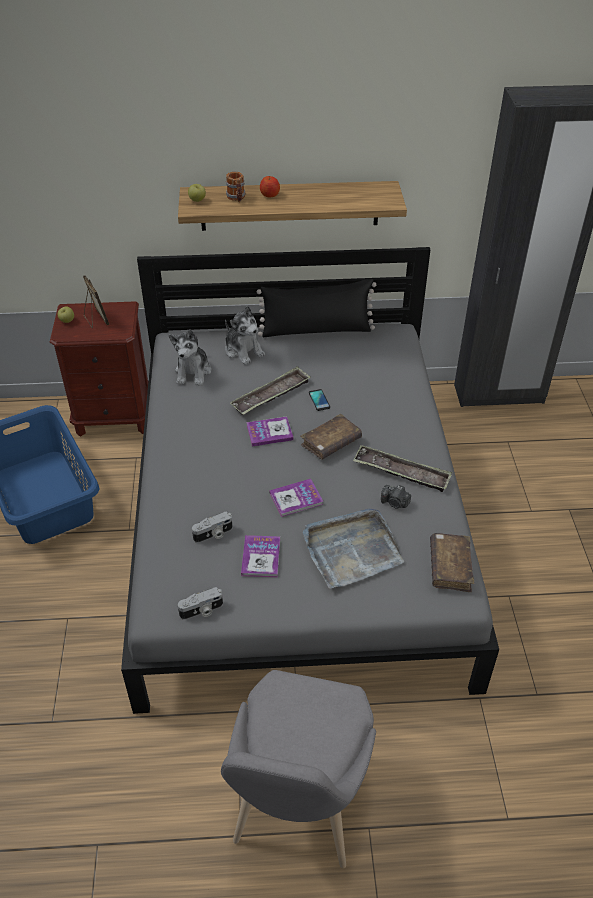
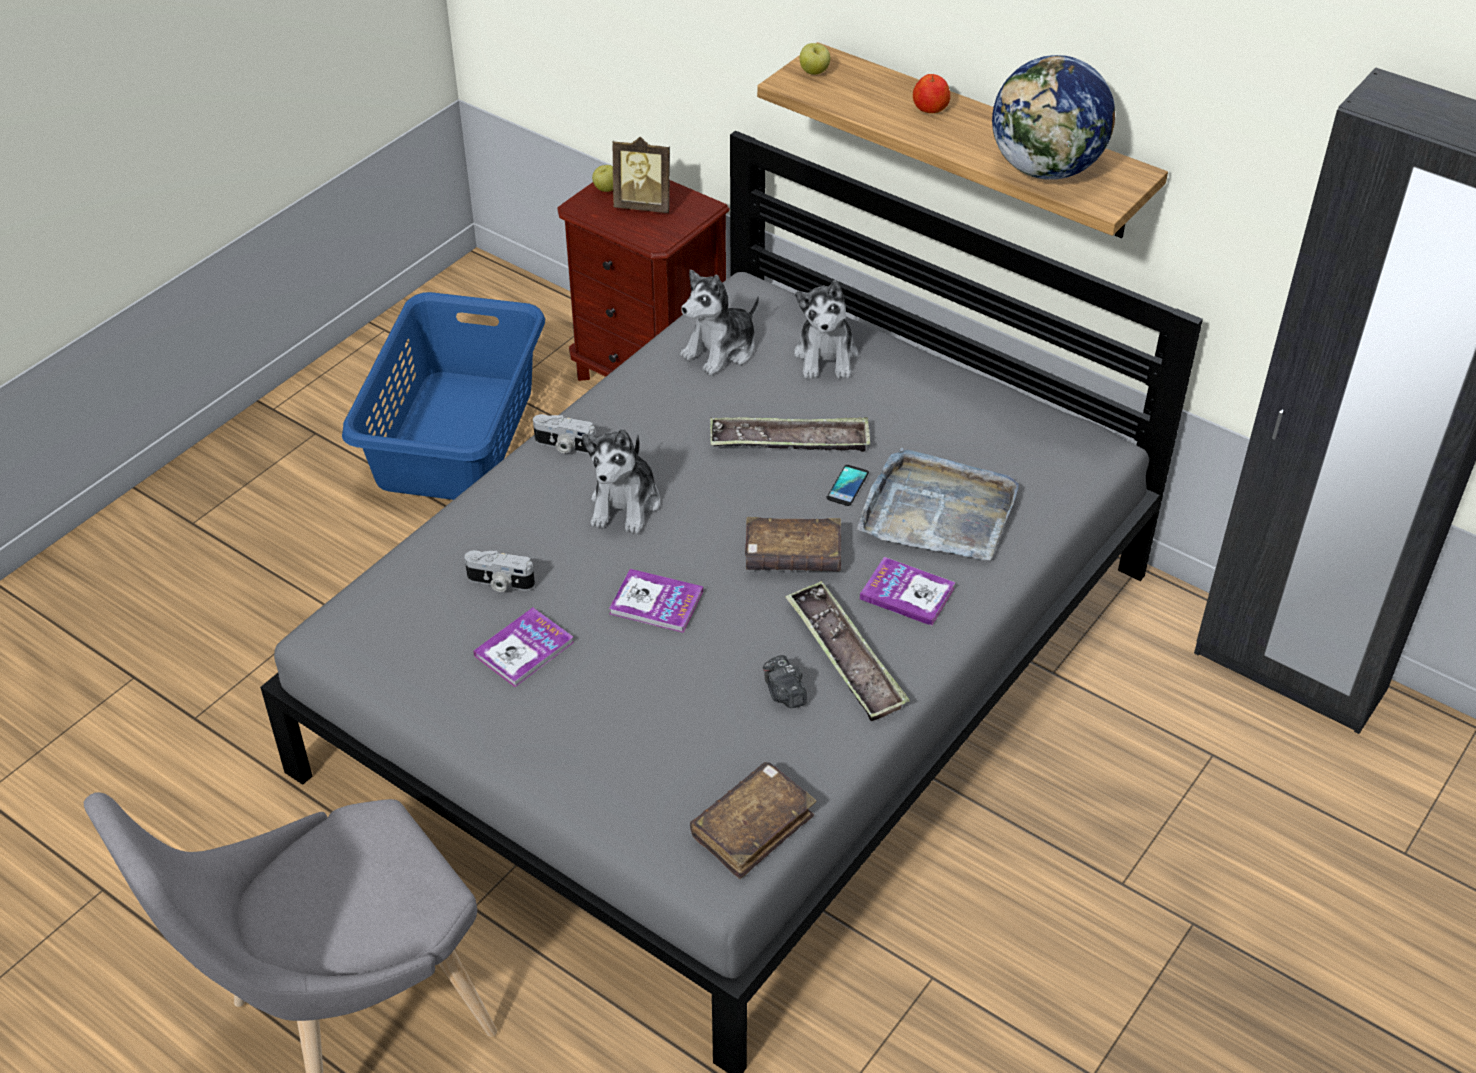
camera: 40 degrees right, 0 degrees up
picture frame [83,275,109,328] -> picture frame turned 90 degrees clockwise [612,137,670,213]
camera [178,587,223,620] -> camera moved to [533,414,596,454]
mug [226,172,246,202] -> none
book [246,416,294,447] -> book moved to [860,557,955,626]
black pillow [257,278,376,337] -> none
grey tray [303,508,404,589] -> grey tray moved to [857,448,1019,560]
none -> plush toy [582,429,660,534]
none -> globe [992,55,1115,180]

